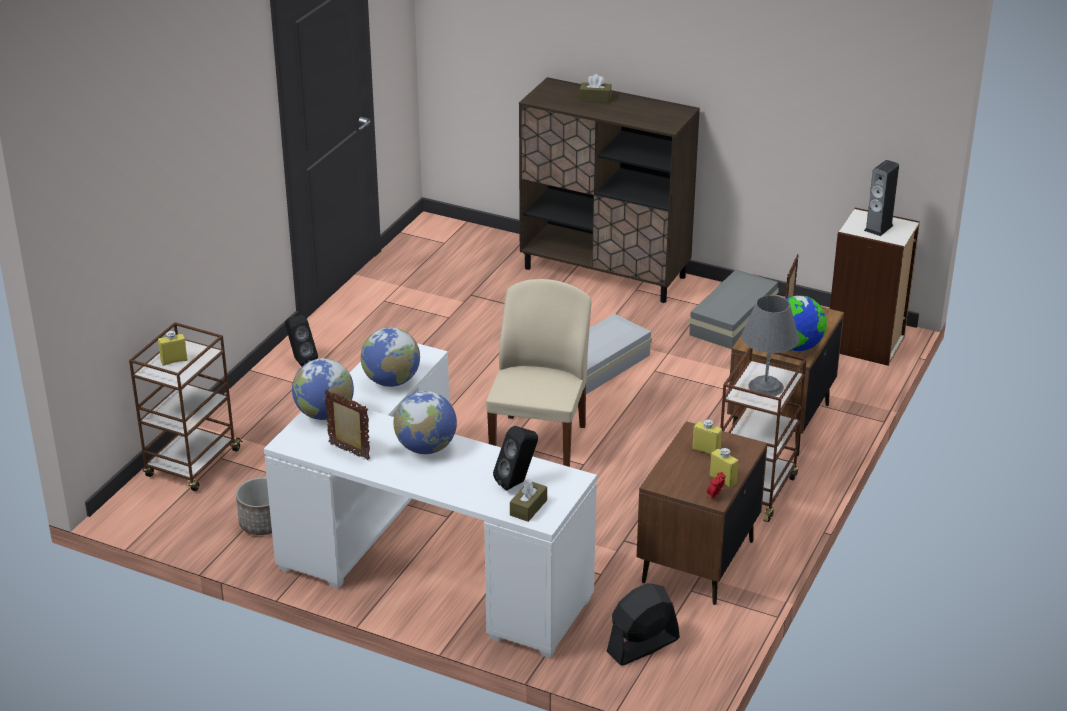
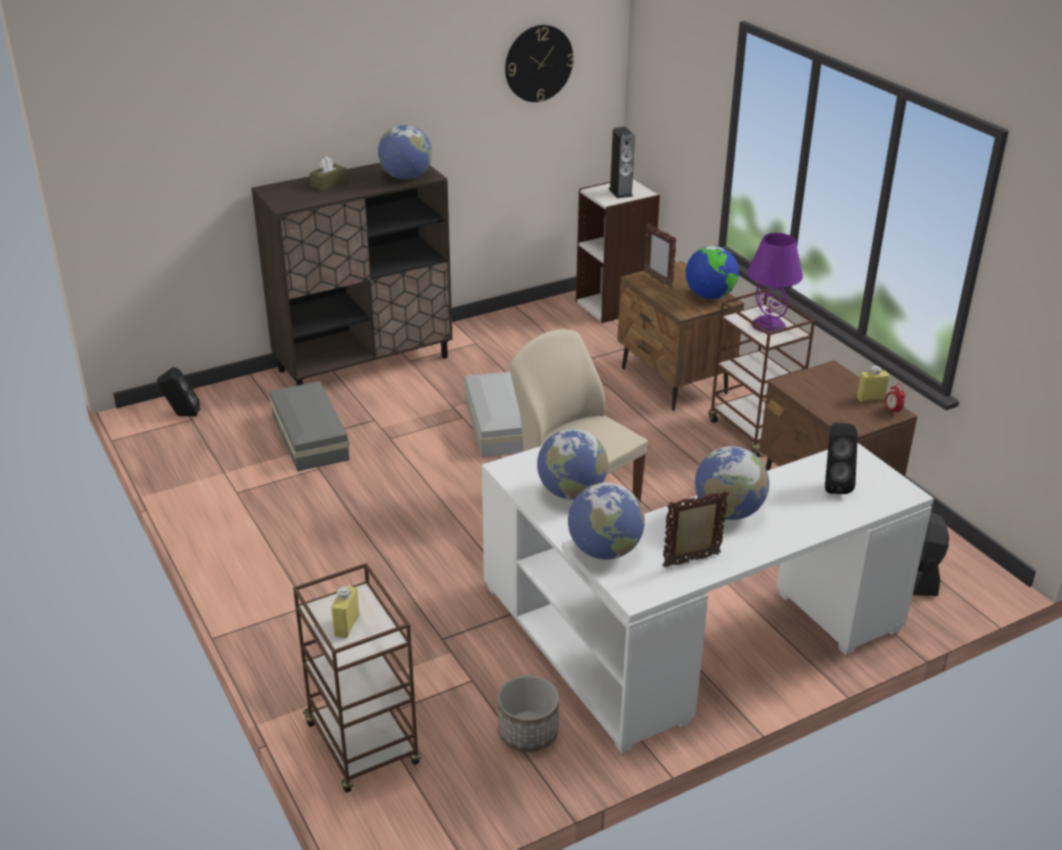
camera: 55 degrees left, 0 degrees up
black speaker [285,315,318,367] -> black speaker moved to [157,367,200,416]
brown tissue box [510,479,547,522] -> none
grey storage box [689,269,779,349] -> grey storage box moved to [269,381,350,472]
yellow bottle [692,420,722,455] -> none
grey table lamp [742,295,799,397] -> purple table lamp [747,233,803,333]
none -> globe [378,125,432,180]
none -> wall clock [505,25,574,102]

